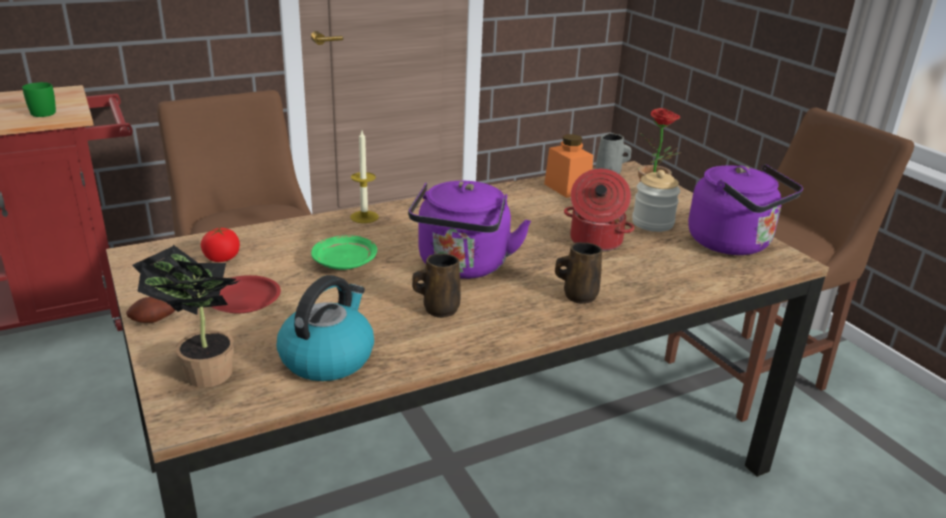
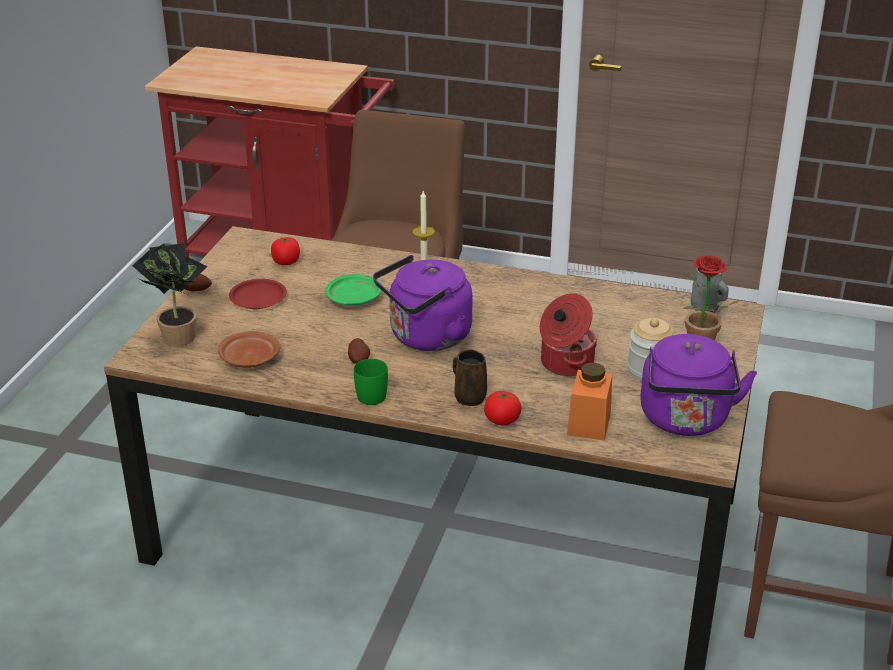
camera: 45 degrees right, 5 degrees up
green mug [22,82,56,117] -> green mug moved to [354,359,388,405]
kettle [277,275,374,381] -> brown plate [218,331,280,368]
brown mug [412,254,461,318] -> potato [348,338,370,364]
orange jar [544,134,593,198] -> orange jar moved to [567,362,612,441]
none -> tomato [484,391,521,425]

